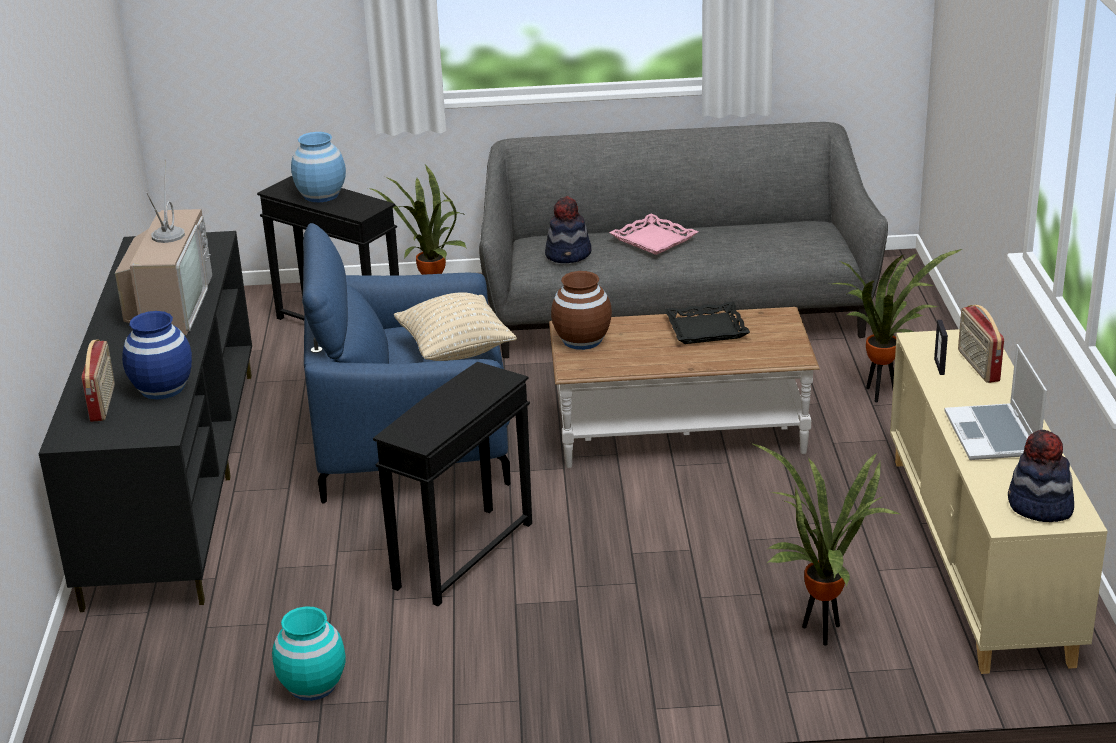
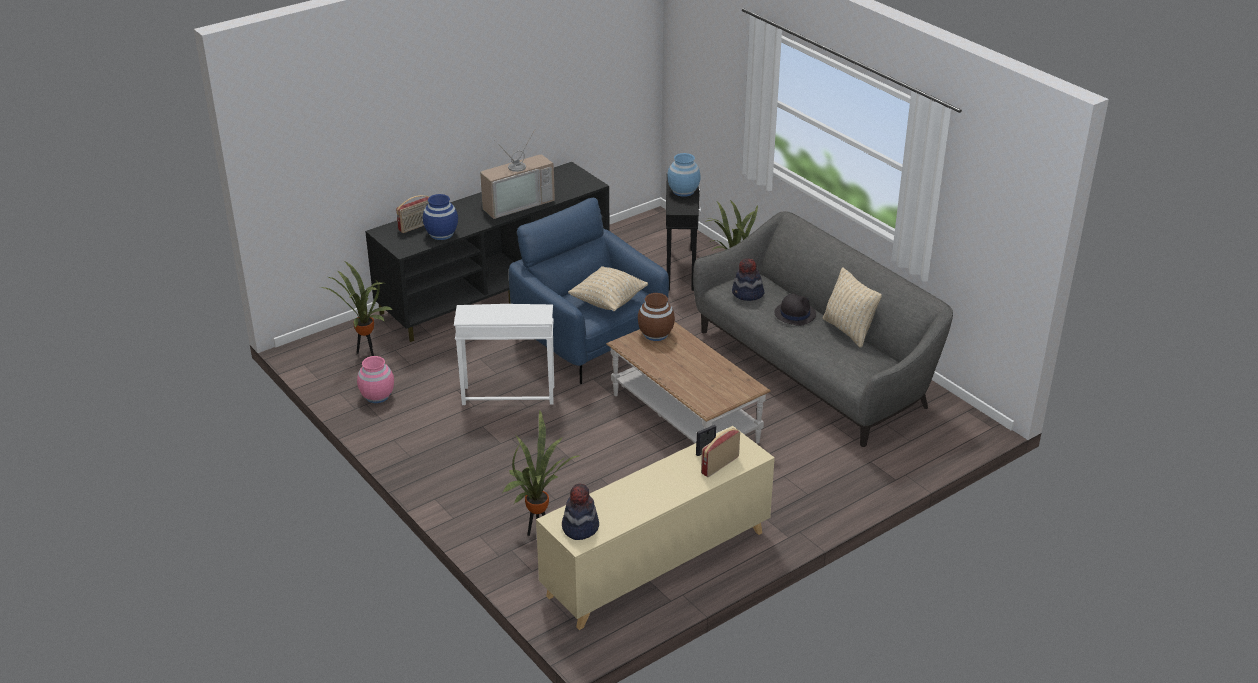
camera: 55 degrees right, 5 degrees up
turquoise vase [272,606,346,701] -> pink vase [357,356,394,403]
black side table [373,362,532,606] -> white side table [454,304,554,405]
pink tray [609,214,698,255] -> black hat [774,294,816,326]
black tray [664,302,750,344] -> none
potted plant [832,249,962,402] -> potted plant moved to [322,261,394,356]
laptop [944,344,1047,460] -> none
none -> beige pillow [822,267,882,348]

